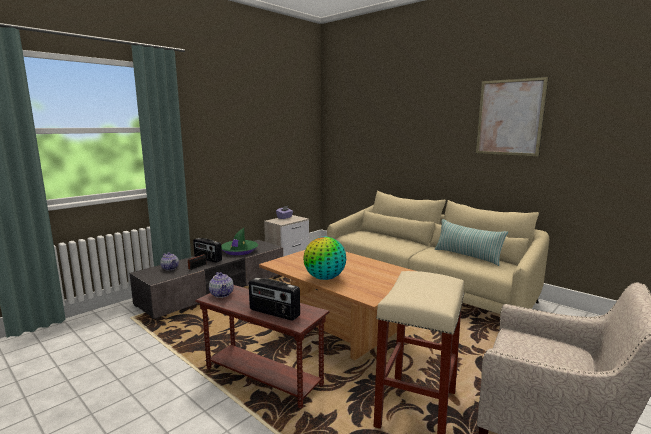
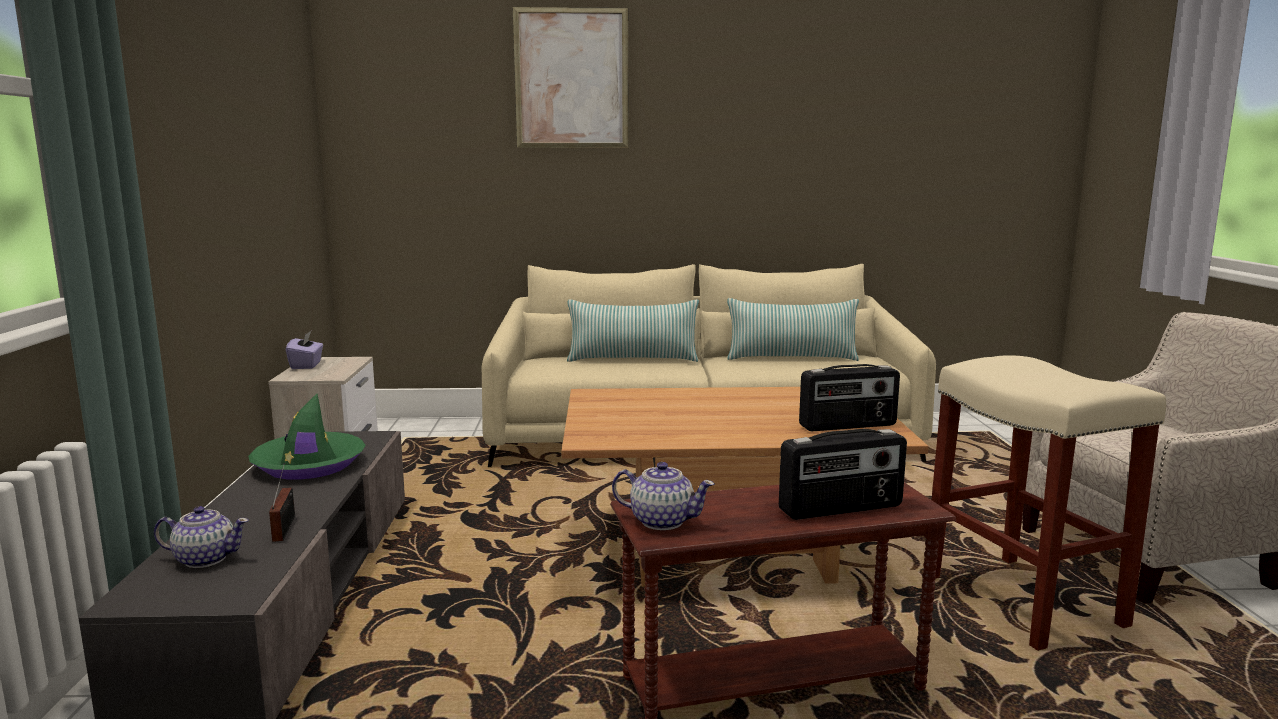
camera: 45 degrees left, 0 degrees up
radio [193,238,222,263] -> radio moved to [799,364,900,431]
globe [303,237,346,280] -> none
picture [476,77,549,156] -> picture moved to [513,7,629,148]
none -> pillow [567,300,699,362]

